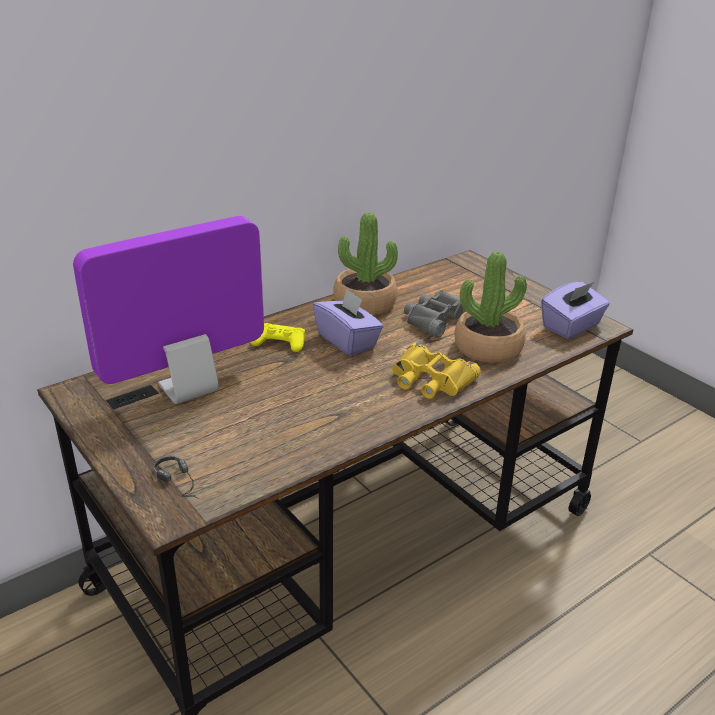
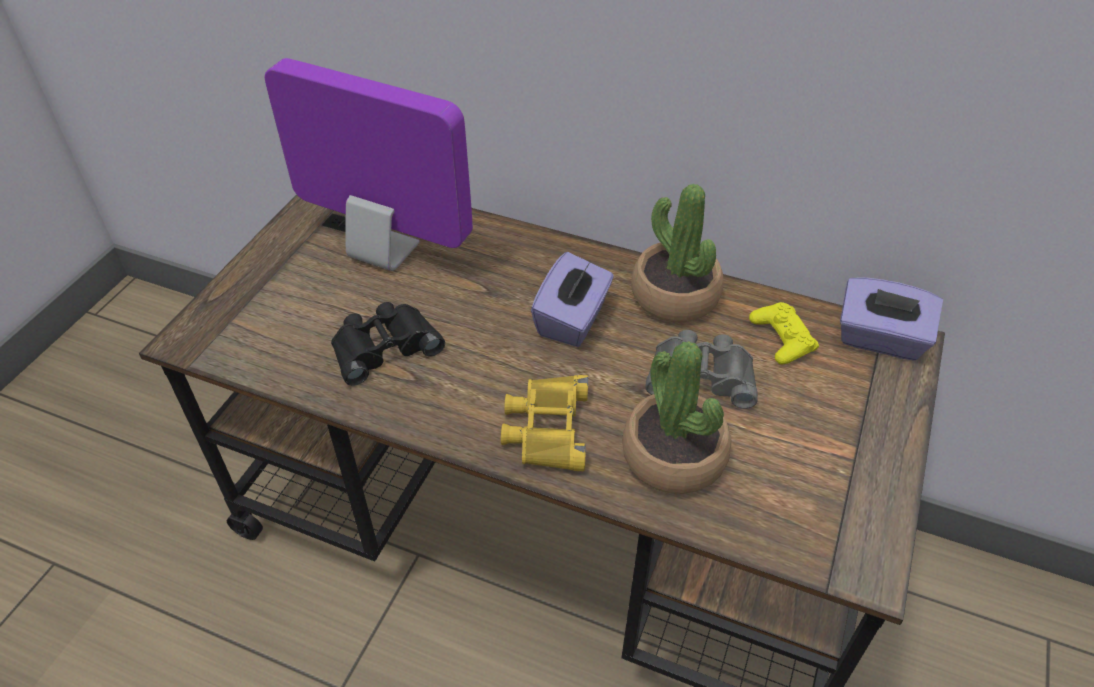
camera: 60 degrees right, 15 degrees up
headphones [154,456,199,499] -> none
yellow game controller [250,323,305,352] -> yellow game controller moved to [749,302,819,364]
purple tissue box [541,282,610,339] -> purple tissue box moved to [840,277,943,360]
none -> black binoculars [331,302,445,386]

